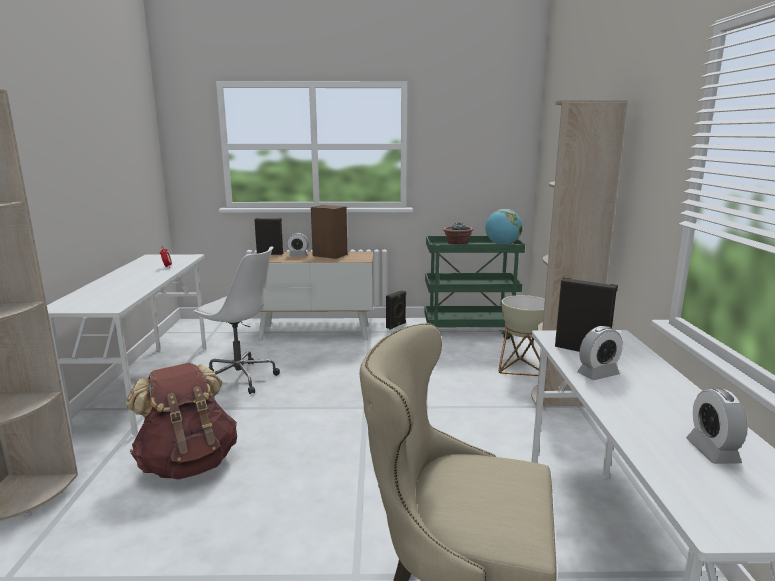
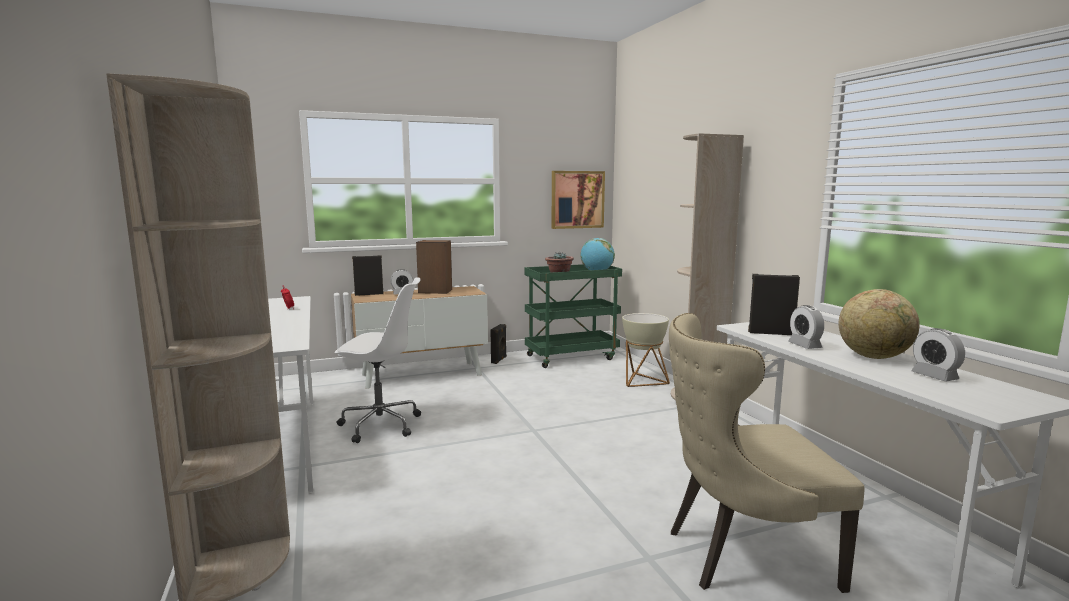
camera: 20 degrees left, 5 degrees down
brown backpack [126,363,237,480] -> none
alarm clock [577,326,623,380] -> alarm clock turned 120 degrees clockwise [788,305,824,349]
none -> picture [552,171,605,229]
none -> globe [839,289,920,359]

